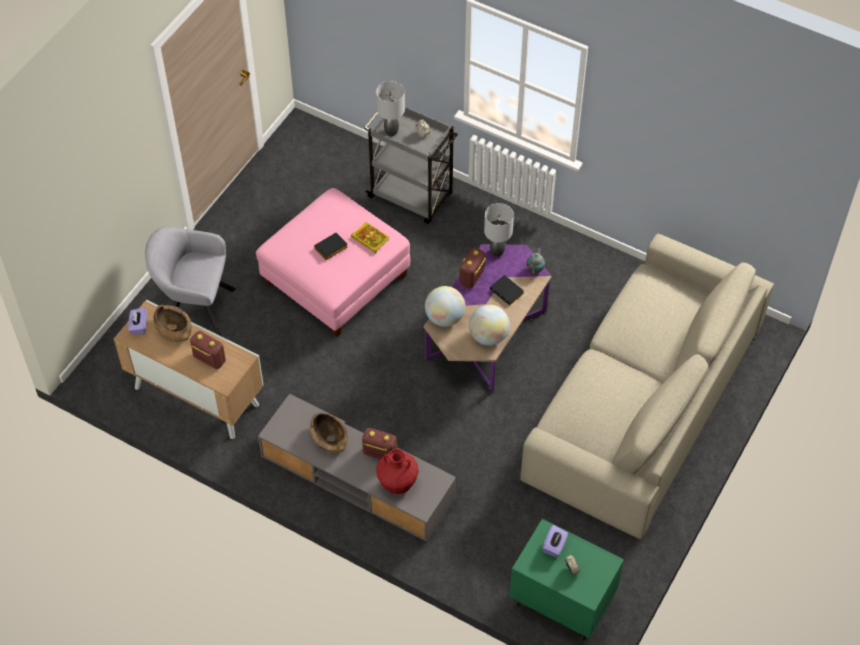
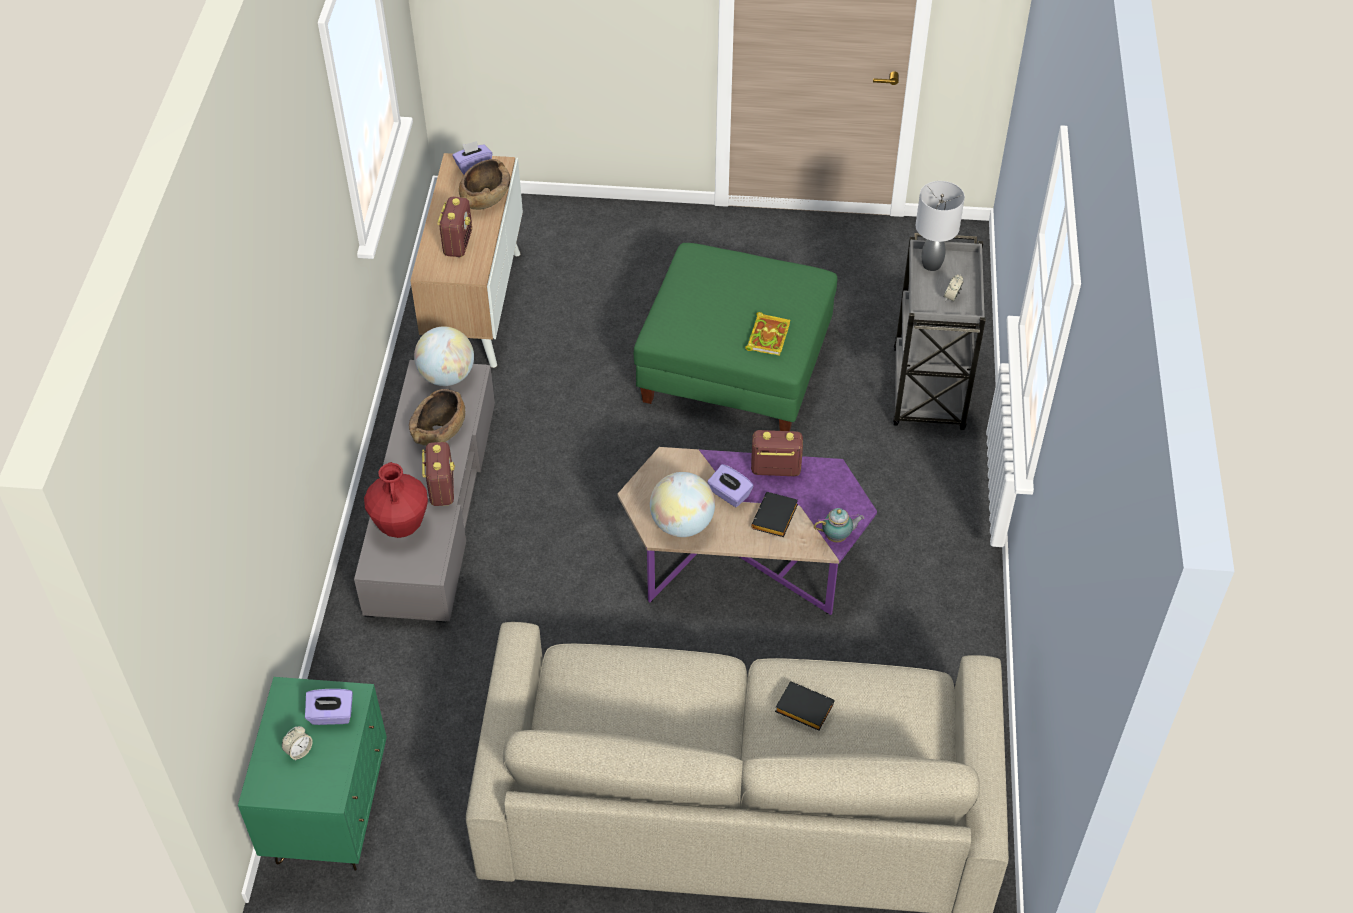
camera: 65 degrees right, 5 degrees down
grey armchair [145,227,236,337] -> none
pink ottoman [256,188,410,337] -> green ottoman [634,243,838,431]
black book [314,233,348,260] -> black book moved to [775,682,834,731]
globe [425,286,465,327] -> globe moved to [414,326,474,386]
grey table lamp [484,203,514,257] -> none
none -> purple tissue box [707,464,753,507]

